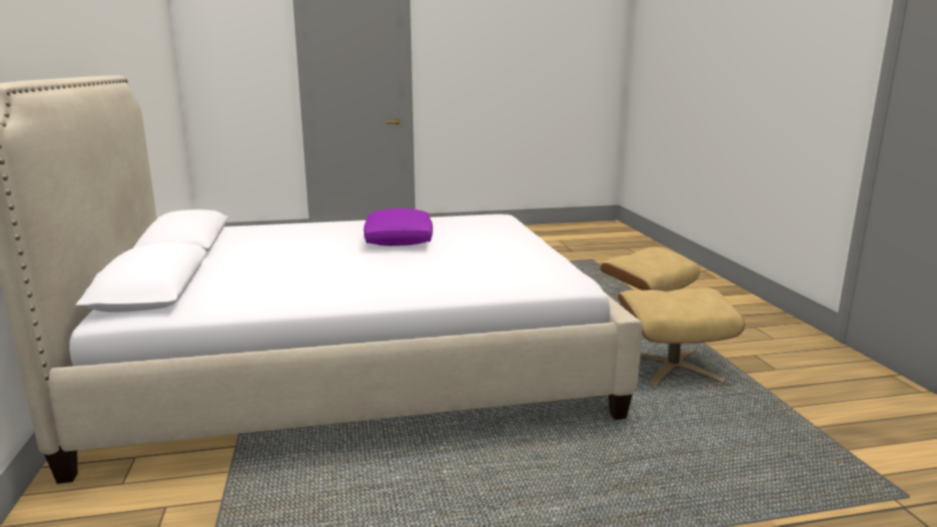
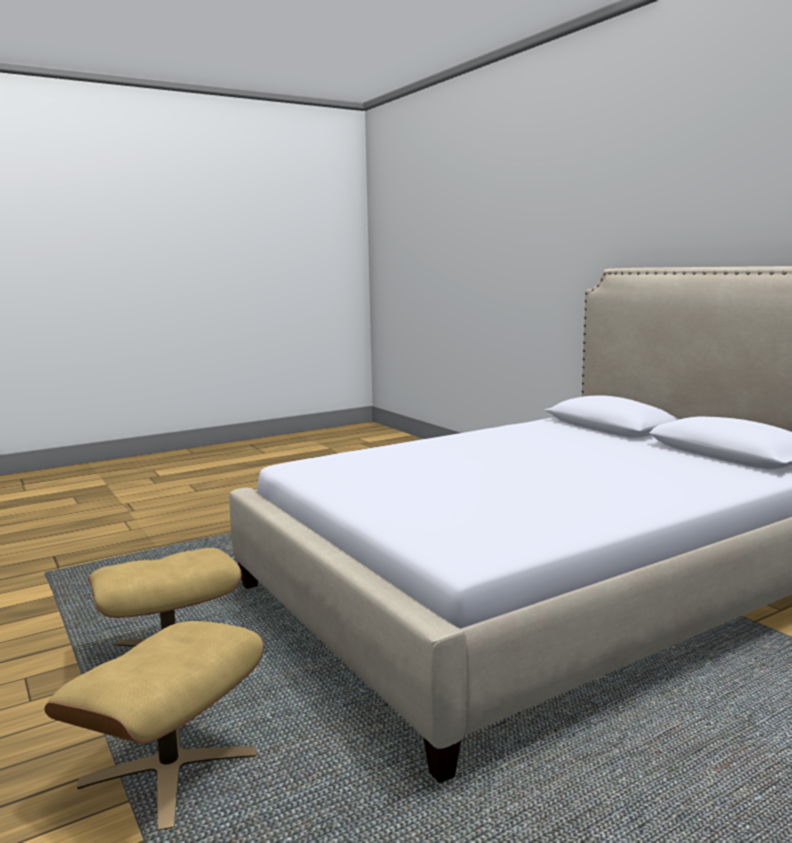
camera: 160 degrees right, 5 degrees down
purple pillow [364,208,433,246] -> none

